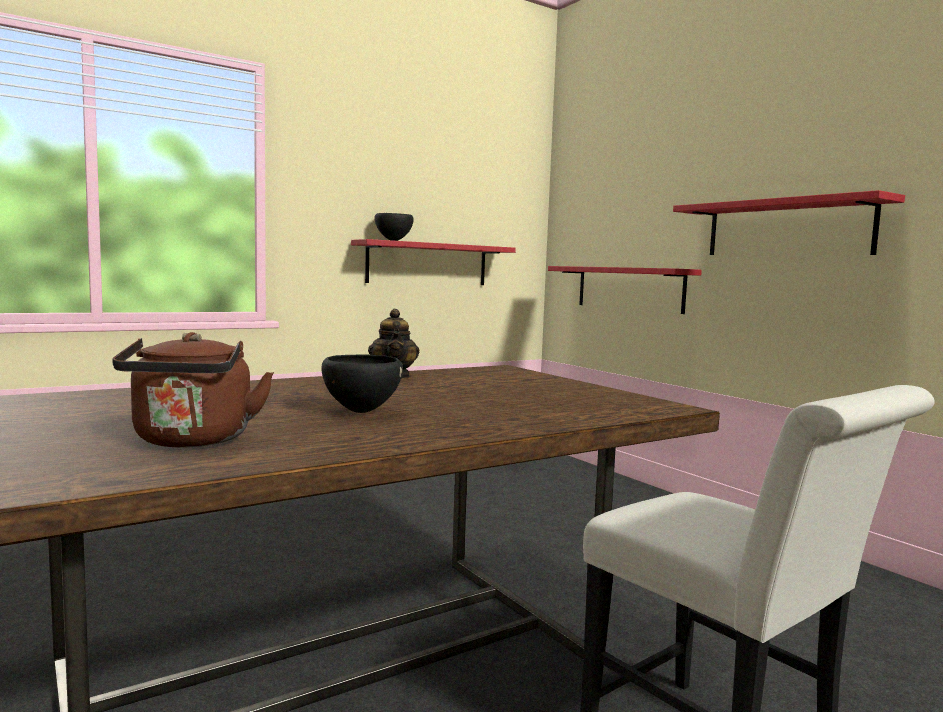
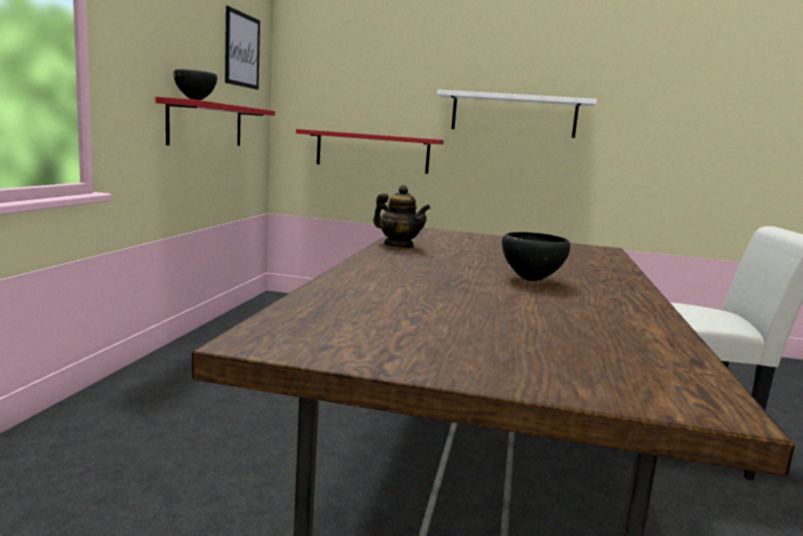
camera: 45 degrees left, 5 degrees up
brown kettle [112,332,274,447] -> none
red shelf [673,190,905,255] -> white shelf [437,90,597,138]
none -> picture [225,6,260,90]

